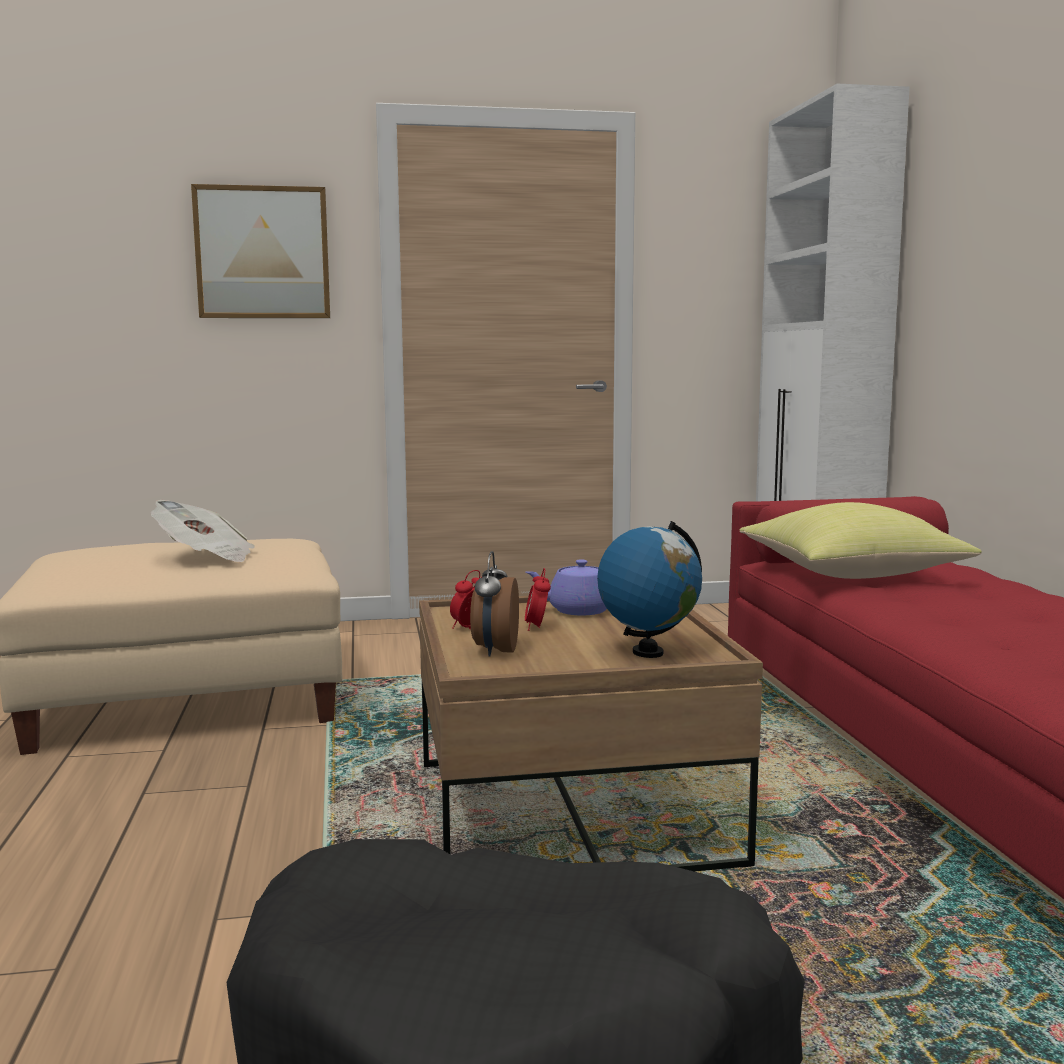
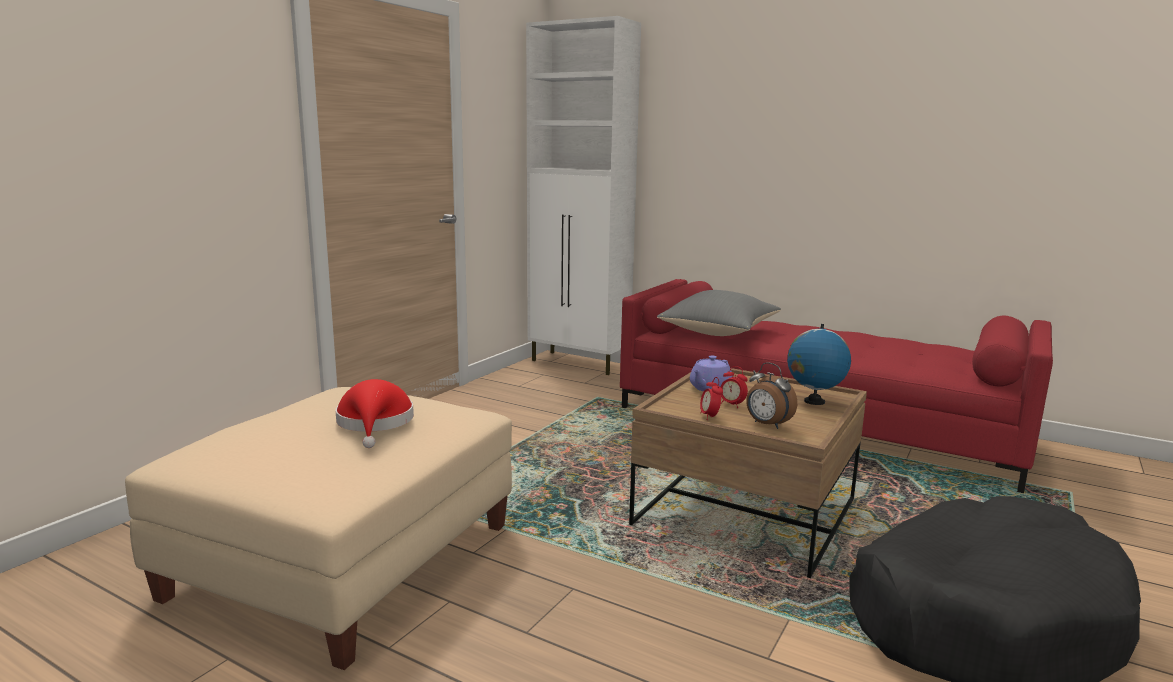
camera: 50 degrees left, 5 degrees up
newspaper [151,500,255,562] -> red hat [336,379,414,448]
picture [191,184,330,318] -> none
yellow pillow [739,502,982,579] -> grey pillow [657,290,781,336]

